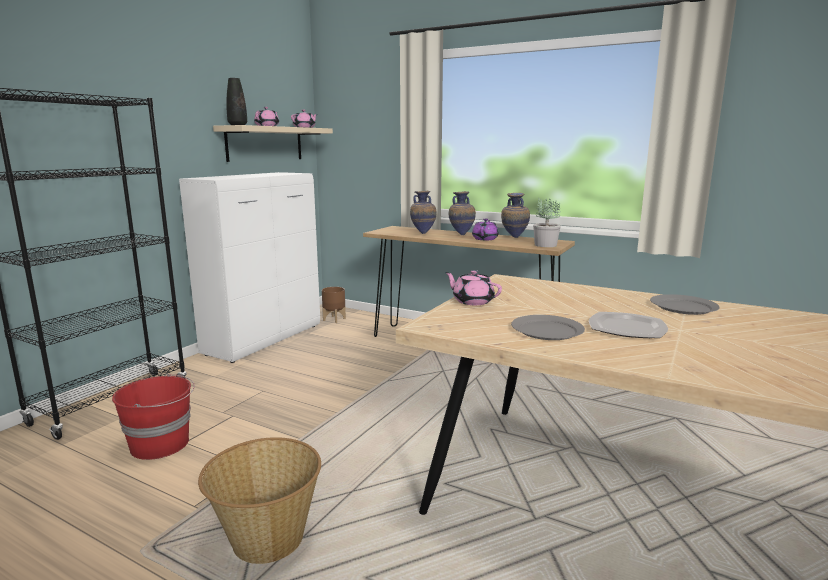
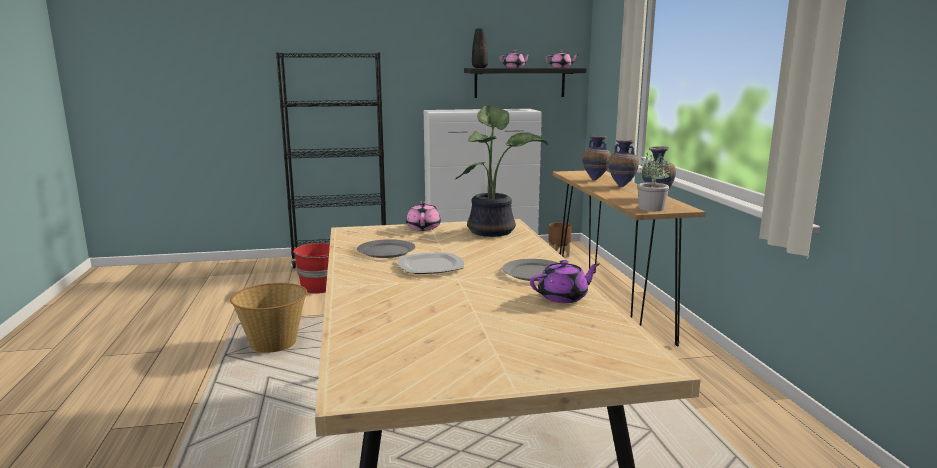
camera: 50 degrees right, 0 degrees up
beige shelf [213,125,333,162] -> black shelf [464,68,587,98]
purple teapot [472,219,499,240] -> purple teapot moved to [530,260,600,303]
none -> potted plant [455,105,548,237]

